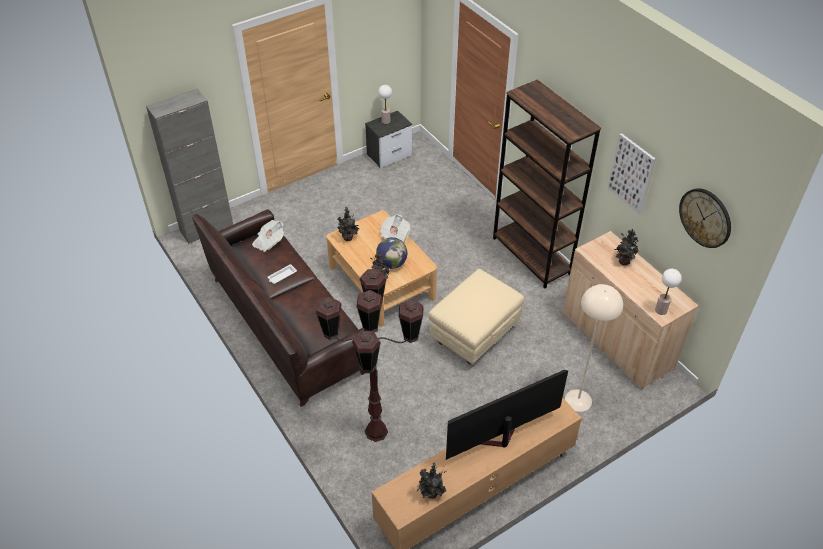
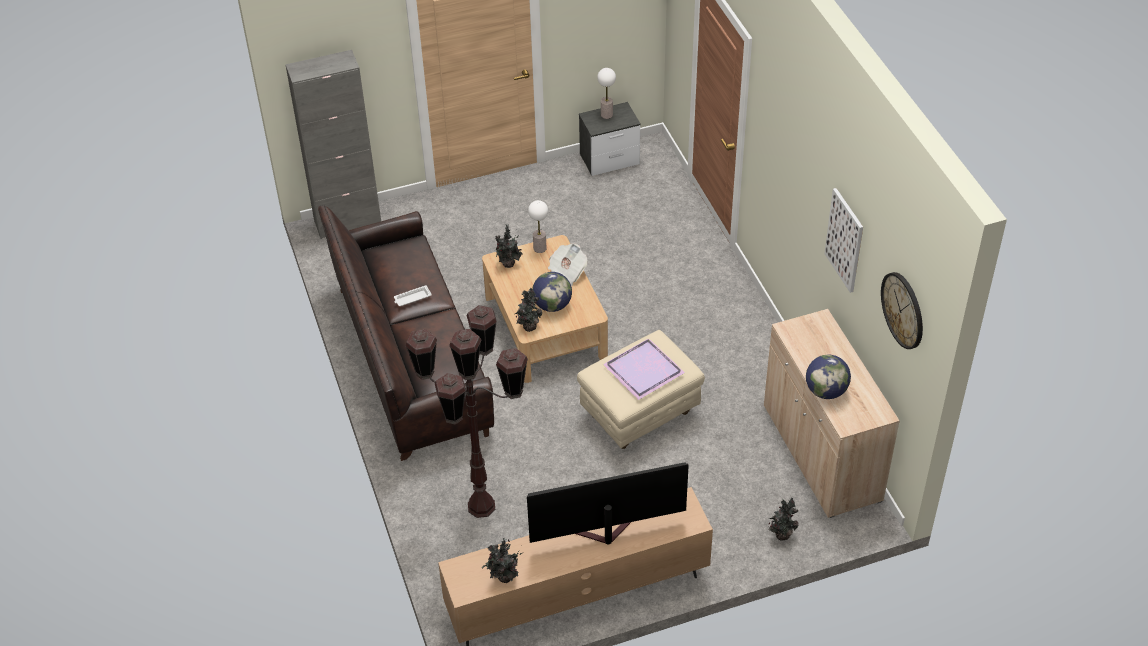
camera: 15 degrees right, 0 degrees up
newspaper [252,220,284,252] -> none
brown bookcase [493,79,601,288] -> none
beige floor lamp [565,284,623,412] -> none
potted plant [614,229,639,266] -> potted plant moved to [768,498,799,541]
table lamp [655,269,682,315] -> table lamp moved to [528,200,548,253]
none -> purple tray [603,338,685,400]
none -> globe [806,355,851,399]

